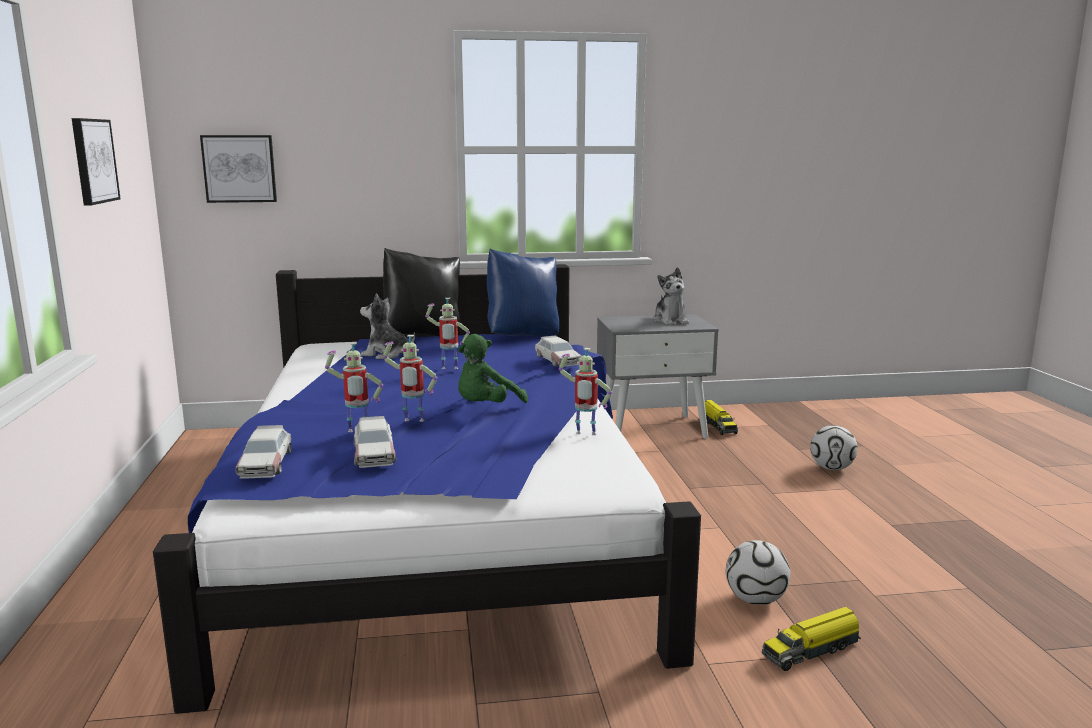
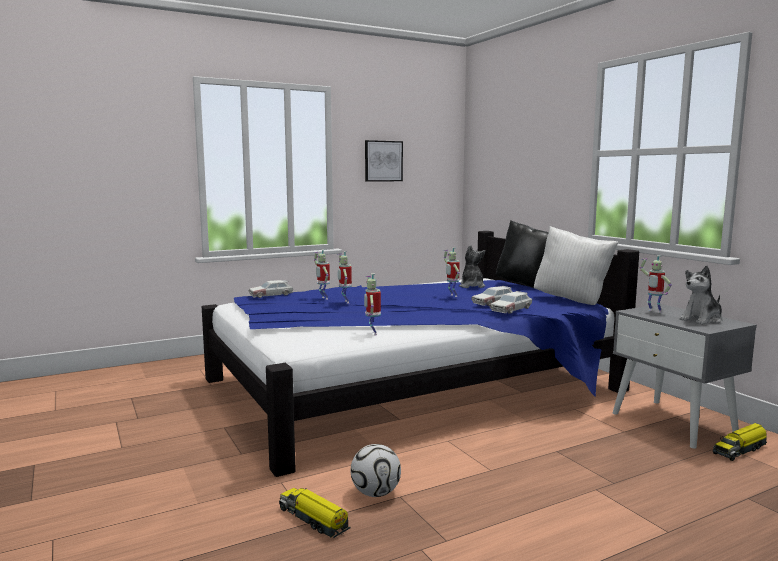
camera: 70 degrees right, 5 degrees down
picture [200,135,277,203] -> none
toy car [354,416,396,468] -> toy car moved to [471,286,513,306]
green plush toy [458,334,528,403] -> none
blue pillow [487,249,559,336] -> white pillow [534,226,619,305]
football [810,425,858,470] -> none
none -> toy robot [640,256,672,313]

